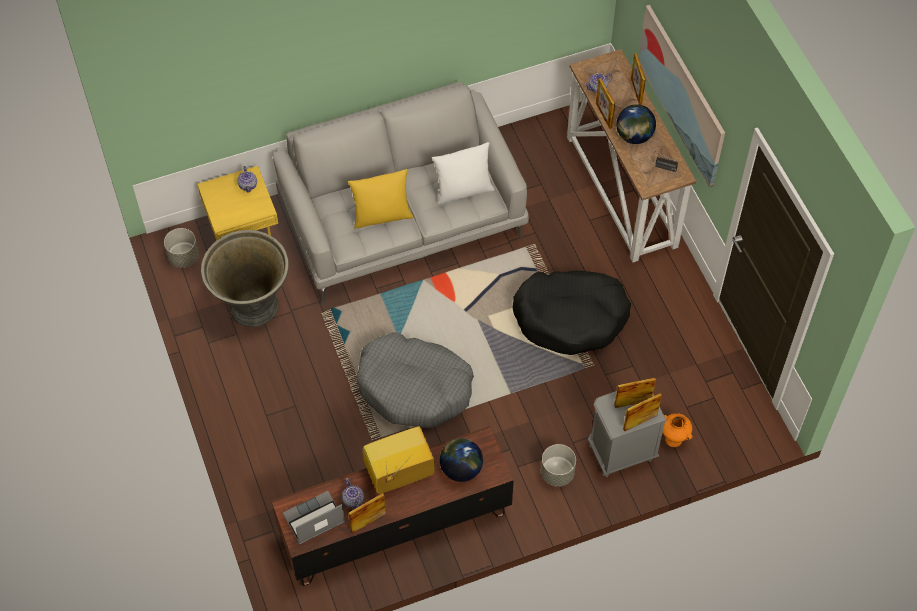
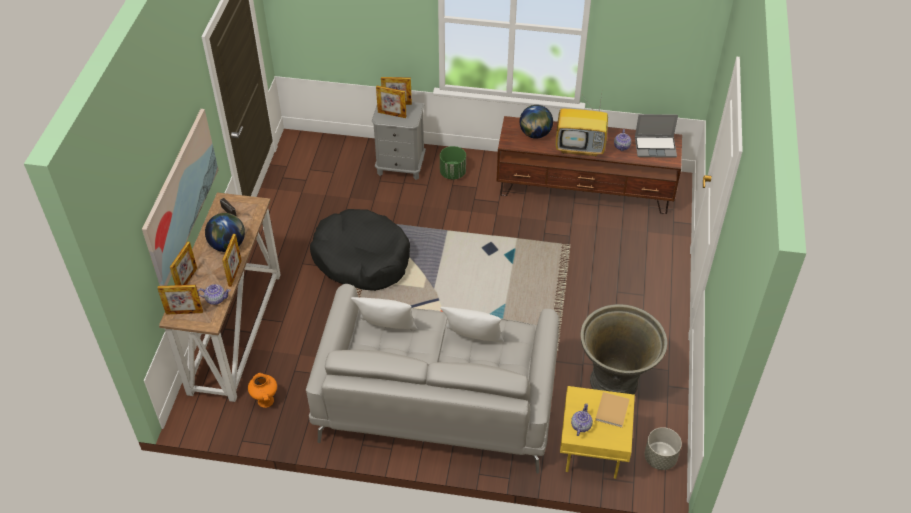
camera: 150 degrees left, 10 degrees down
yellow pillow [348,169,414,229] -> white pillow [440,307,504,343]
picture frame [348,493,386,534] -> picture frame moved to [158,285,203,315]
grey dog bed [356,332,474,428] -> none
grey planter [541,444,576,487] -> green planter [440,146,466,179]
orange vase [663,413,692,447] -> orange vase moved to [248,373,277,408]
none -> beige book [595,392,630,428]

